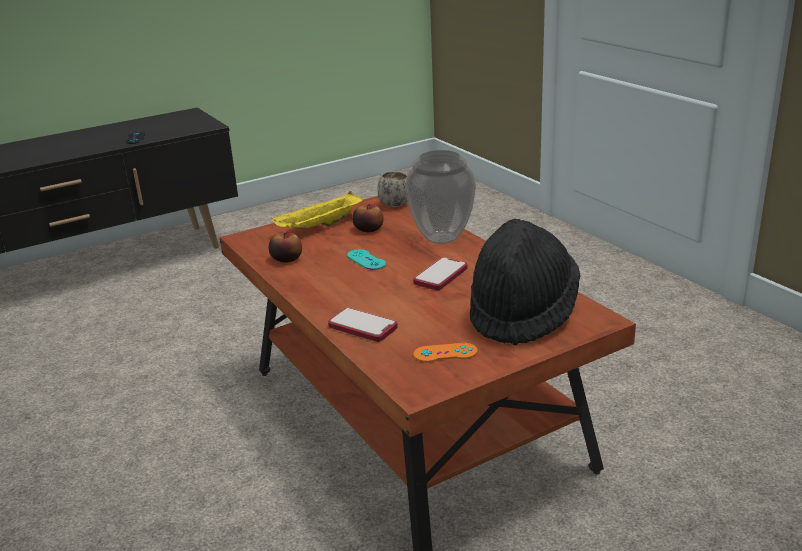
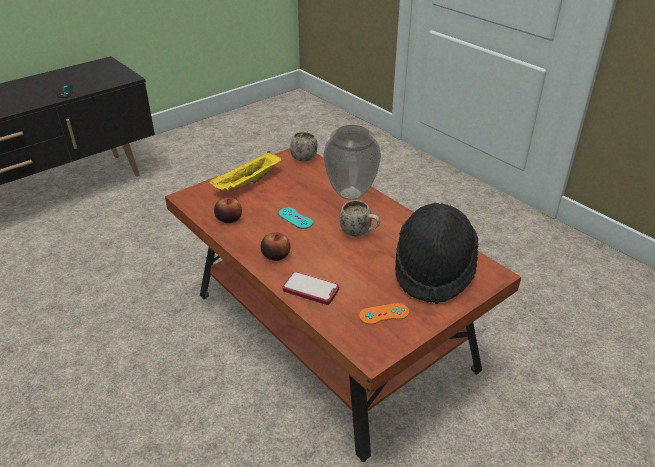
camera: 10 degrees left, 10 degrees up
apple [352,204,384,232] -> apple moved to [261,232,290,261]
phone [413,257,468,290] -> white mug [339,200,380,236]

